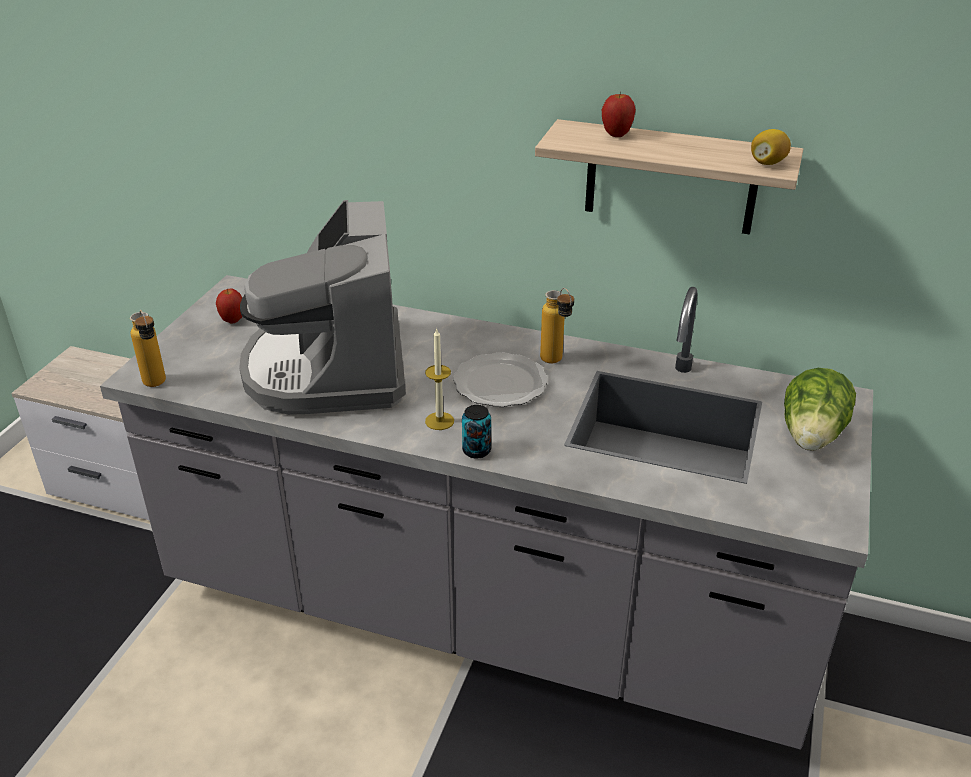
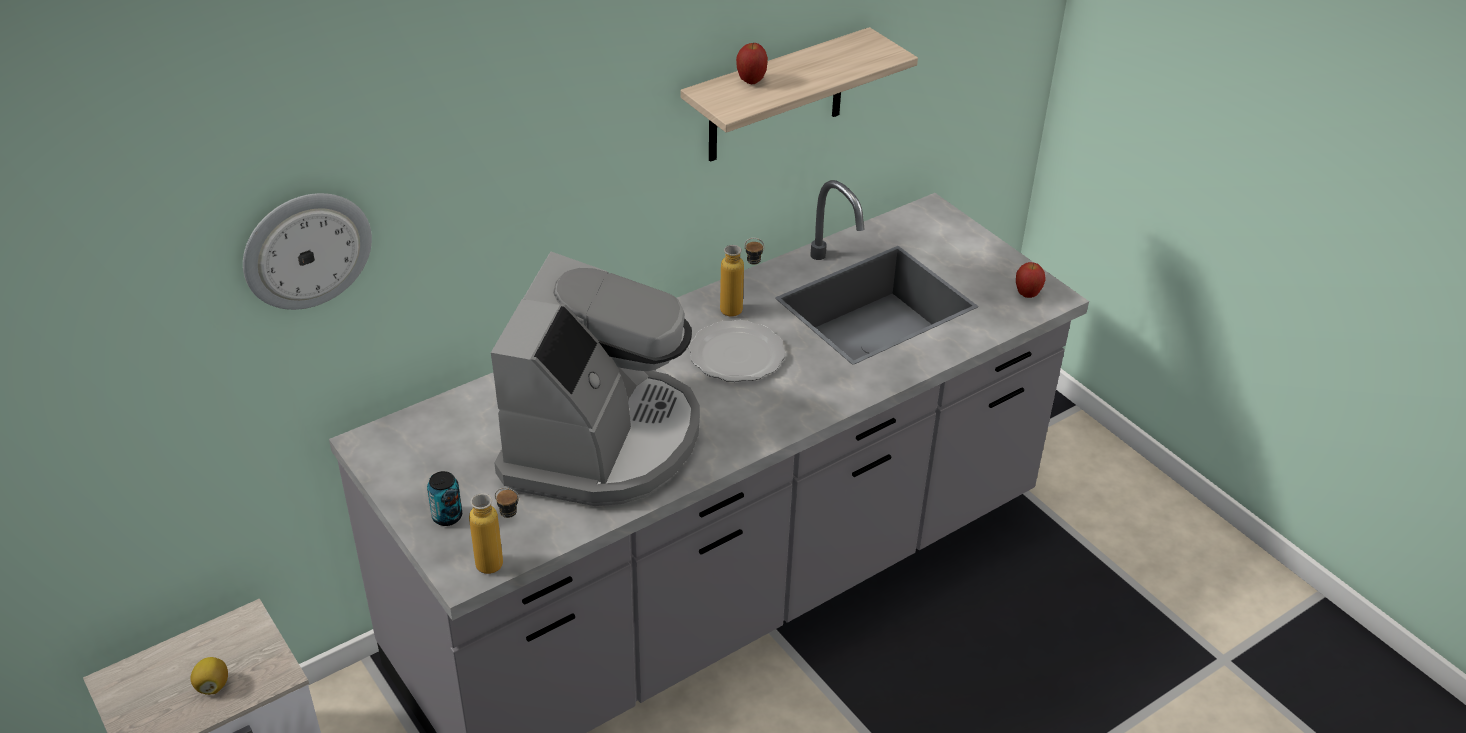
camera: 55 degrees left, 5 degrees up
apple [216,288,242,323] -> apple moved to [1016,262,1046,298]
coffee machine [239,200,406,415] -> coffee machine turned 105 degrees counterclockwise [491,252,700,506]
candle [425,328,454,430] -> none
can [462,405,491,458] -> can moved to [427,471,462,526]
lemon [751,129,791,165] -> lemon moved to [191,657,228,695]
lettuce [784,368,856,451] -> none
none -> wall clock [243,193,372,310]

